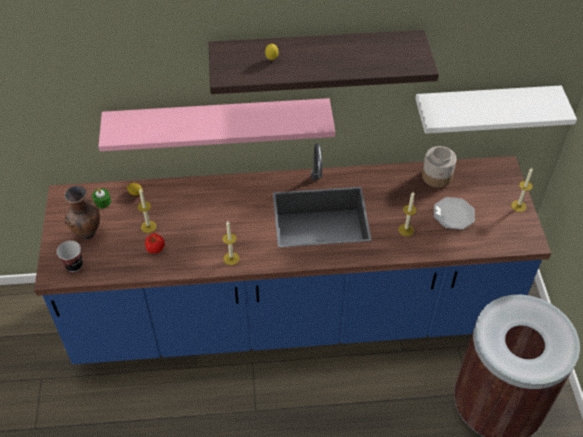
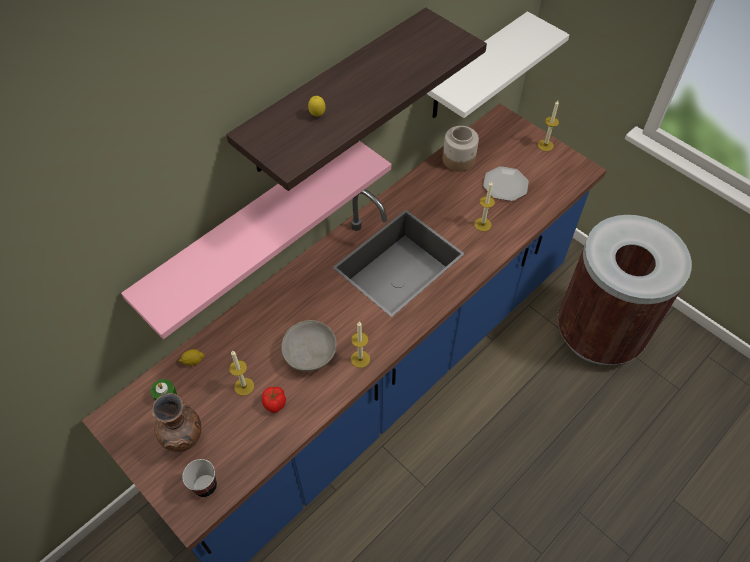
camera: 40 degrees left, 5 degrees up
none -> grey bowl [281,320,337,372]

